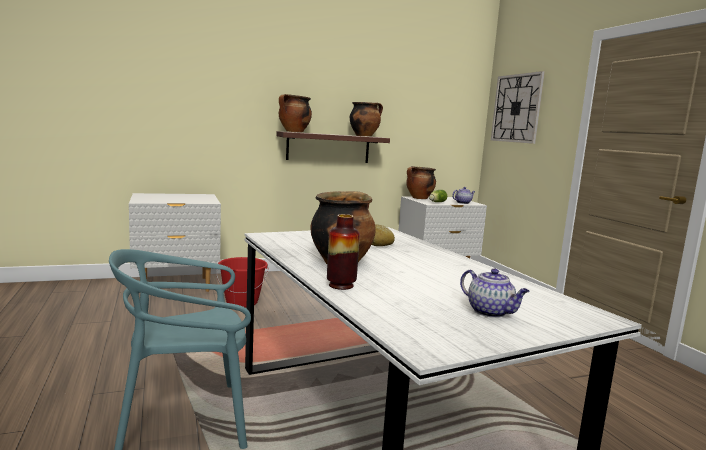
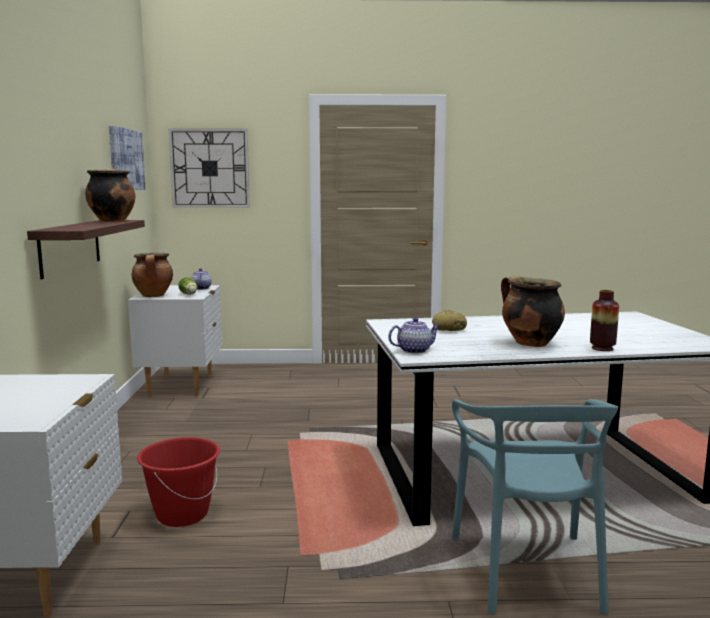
camera: 70 degrees left, 0 degrees up
cooking pot [279,94,312,133] -> none
teapot [460,268,530,318] -> teapot moved to [388,317,441,354]
none -> picture [109,125,146,190]

